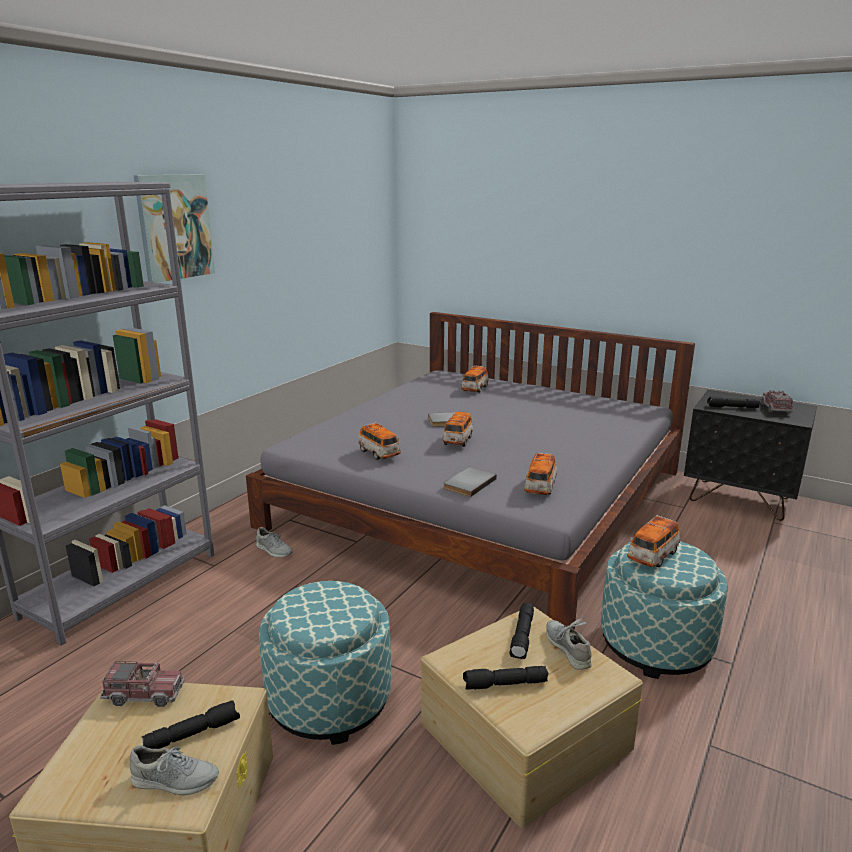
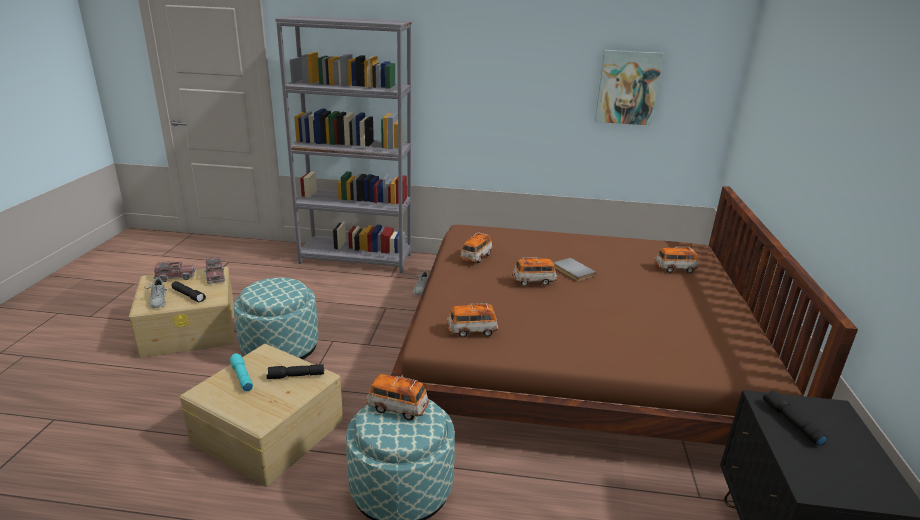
camera: 65 degrees right, 5 degrees up
picture [134,174,215,283] -> picture moved to [595,50,664,126]
grey bed [246,312,695,630] -> brown bed [391,186,858,445]
grey book [443,467,497,497] -> none
black flashlight [463,666,548,690] -> turquoise flashlight [229,353,253,392]
grey shoe [546,617,592,670] -> none
toy truck [761,390,794,413] -> toy truck moved to [154,261,195,282]

